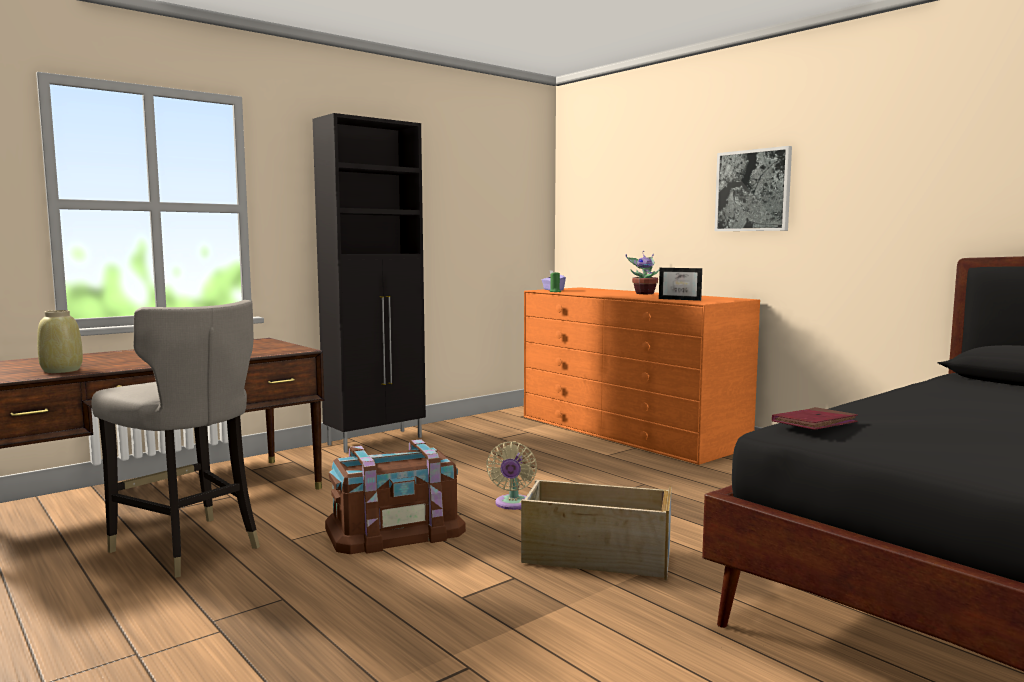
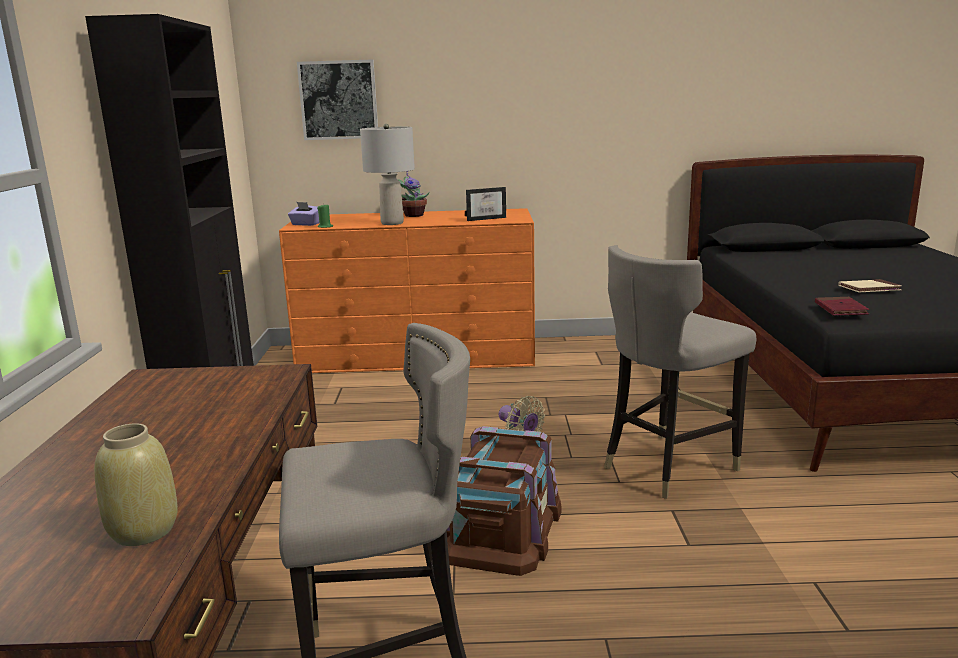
camera: 50 degrees left, 10 degrees up
beige storage box [521,480,672,580] -> grey stool [604,245,756,499]
picture [715,146,792,231] -> picture moved to [297,59,378,140]
none -> grey table lamp [360,124,415,225]
none -> beige book [838,279,902,292]

